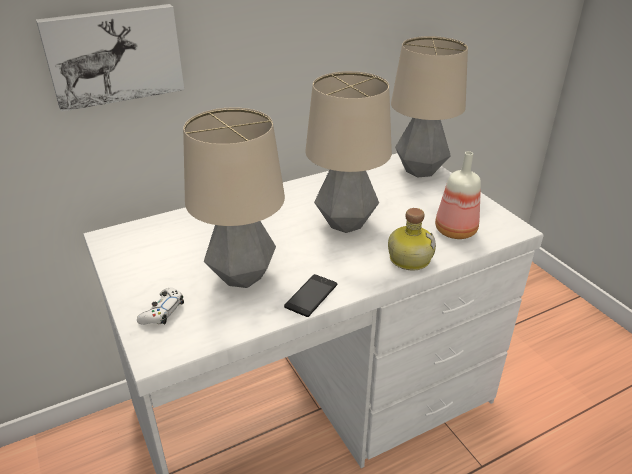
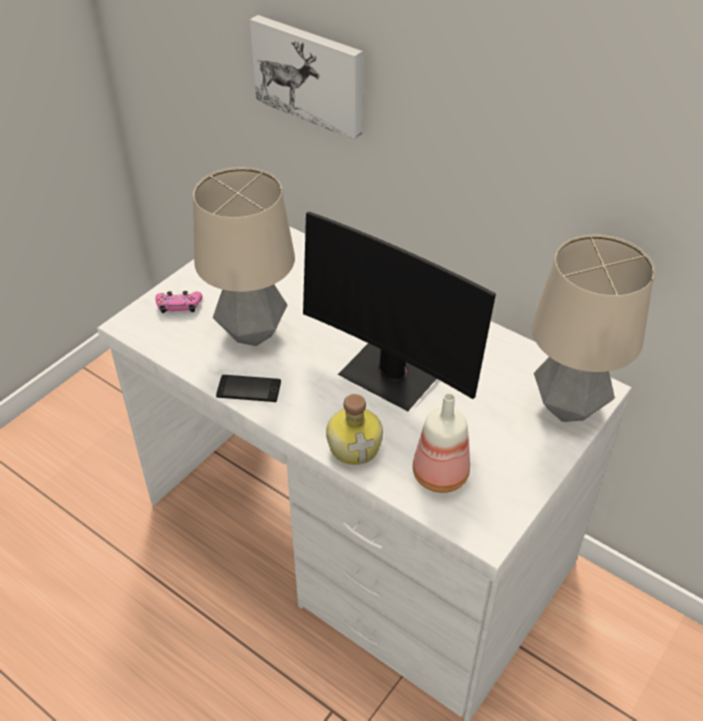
camera: 65 degrees right, 10 degrees up
white game controller [137,288,184,325] -> pink game controller [155,291,202,313]
table lamp [305,71,392,233] -> monitor [303,212,496,411]

